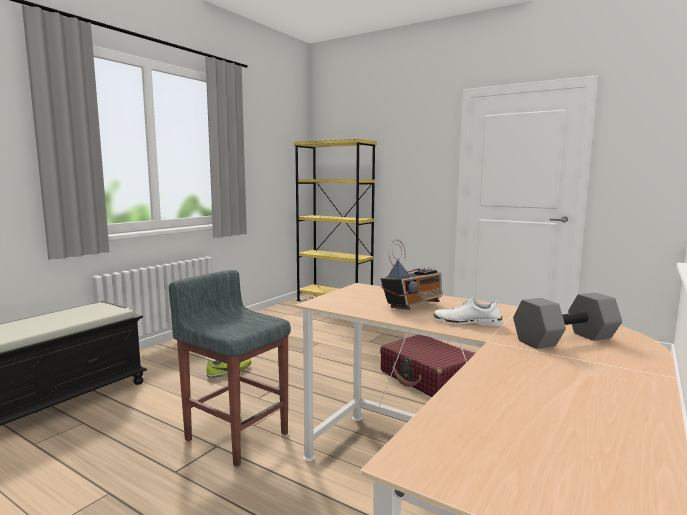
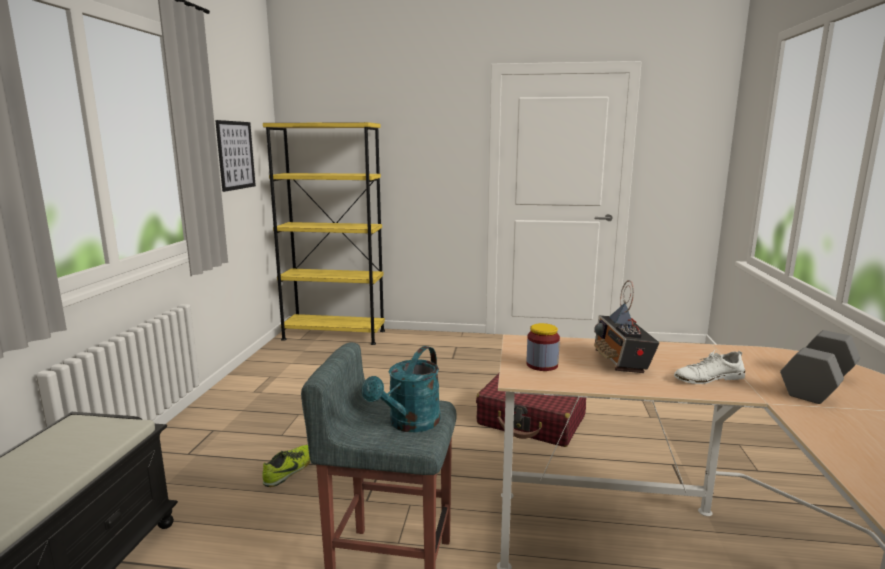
camera: 25 degrees left, 5 degrees up
radio [381,239,443,310] -> radio turned 150 degrees clockwise [594,280,659,373]
none -> picture [215,120,256,192]
none -> turquoise watering can [362,346,441,432]
none -> jar [527,323,560,371]

